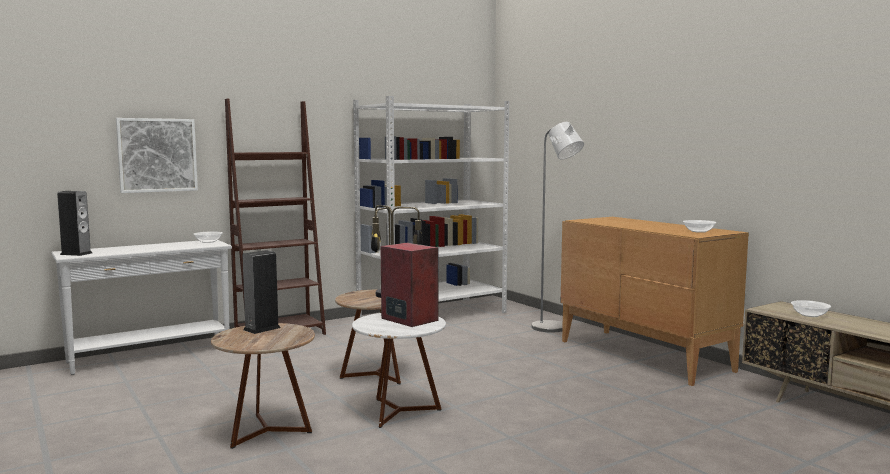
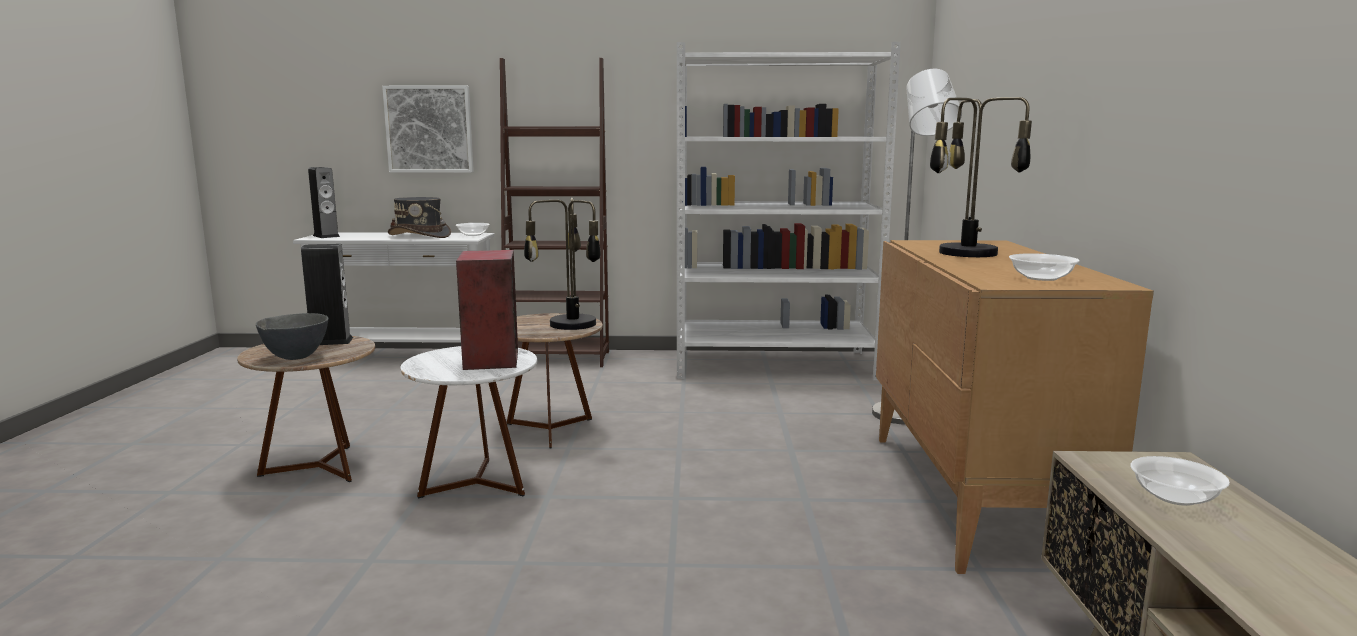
camera: 35 degrees right, 5 degrees up
none -> grey bowl [256,313,328,360]
none -> grey hat [388,197,451,238]
none -> table lamp [930,97,1032,257]

